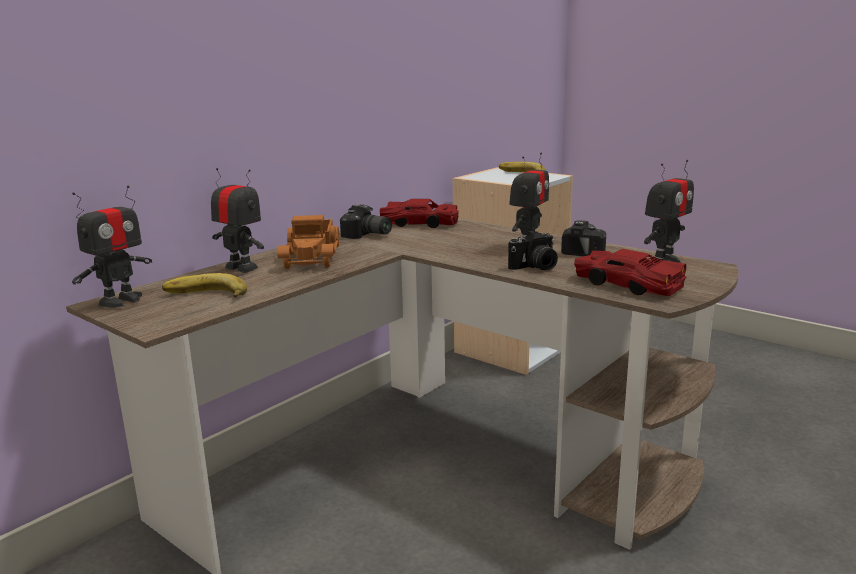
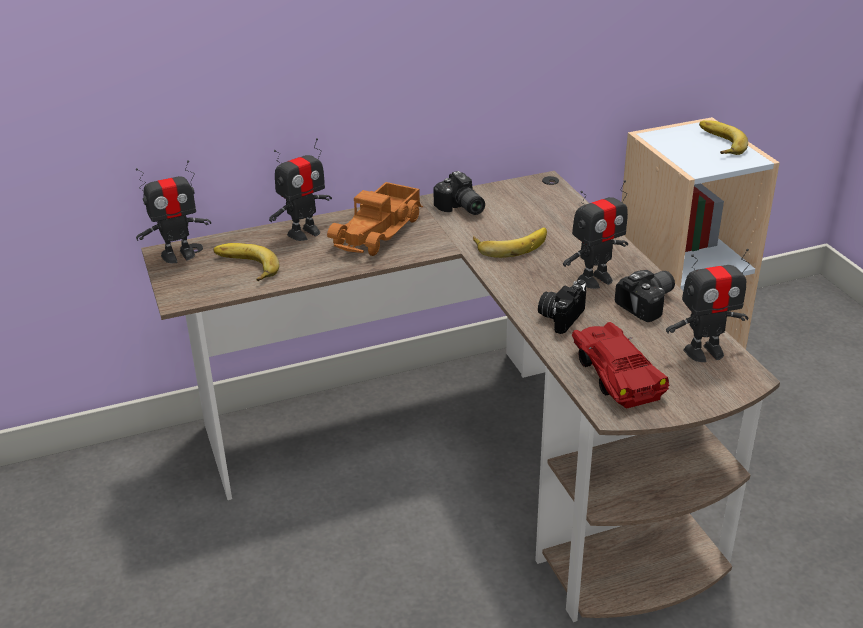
camera: 30 degrees right, 15 degrees up
toy robot [211,168,264,273] -> toy robot turned 75 degrees clockwise [269,138,332,241]
red toy car [380,199,459,228] -> none
camera [508,231,558,270] -> camera turned 120 degrees clockwise [538,280,587,334]
none -> banana [473,227,547,258]

